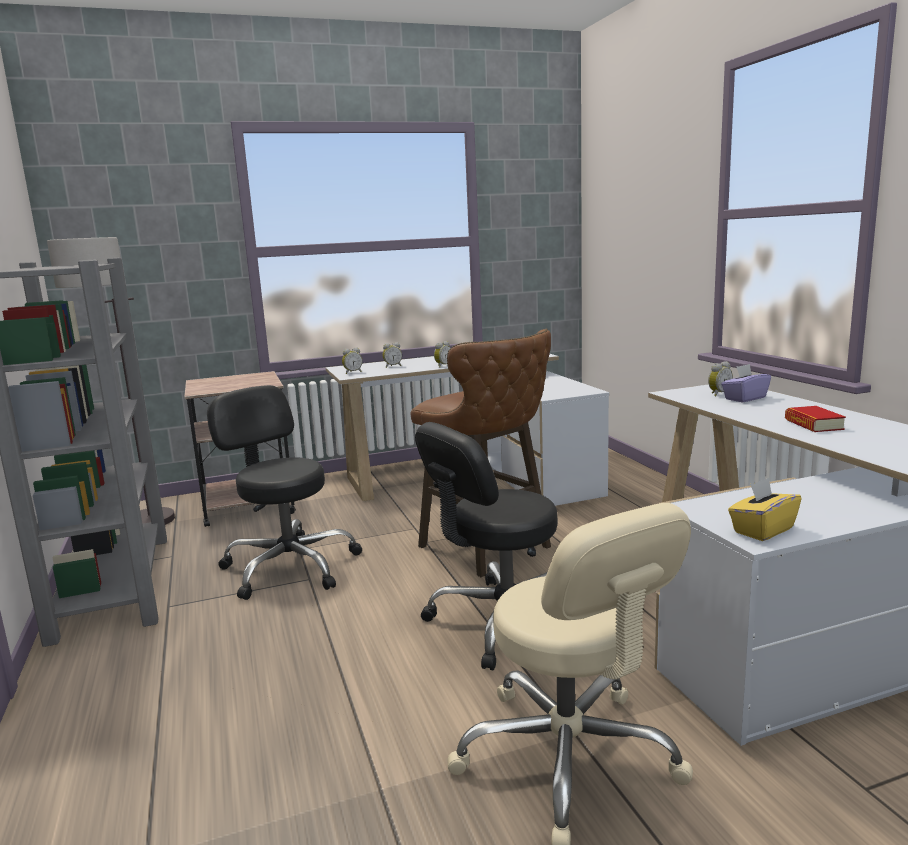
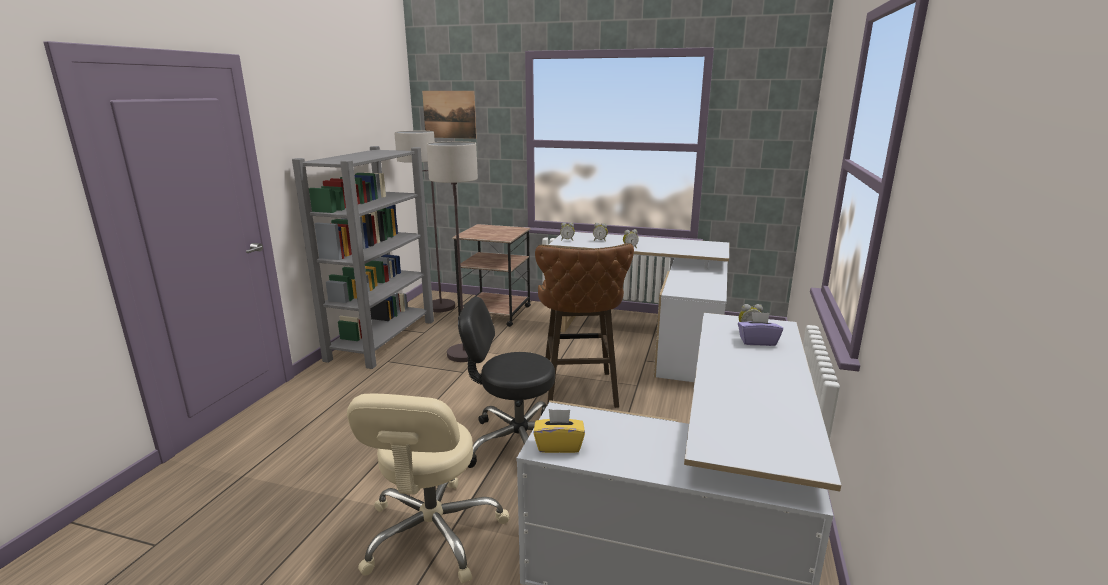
camera: 35 degrees right, 5 degrees up
black office chair [207,385,362,600] -> grey floor lamp [427,141,478,362]
book [785,406,846,432] -> none
none -> picture [422,91,477,139]

